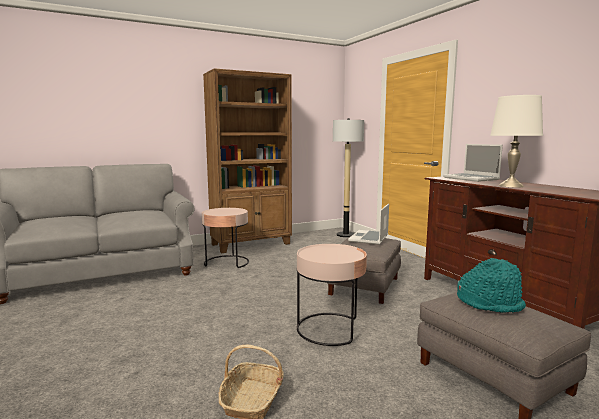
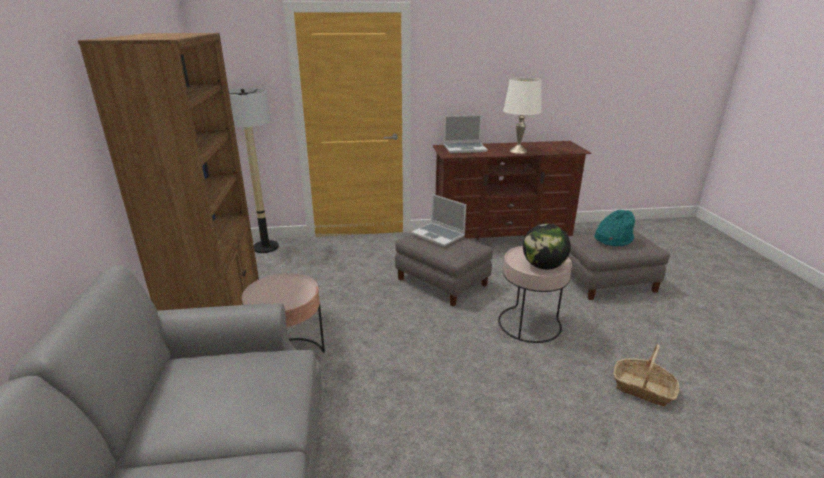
camera: 70 degrees left, 15 degrees up
none -> globe [523,224,571,270]

